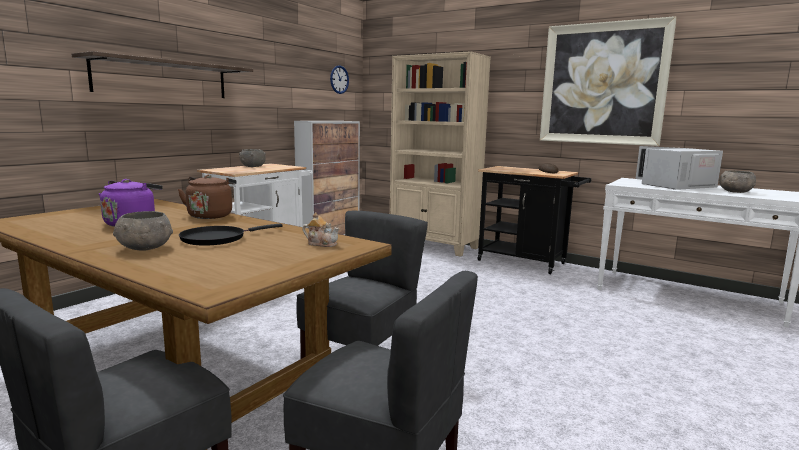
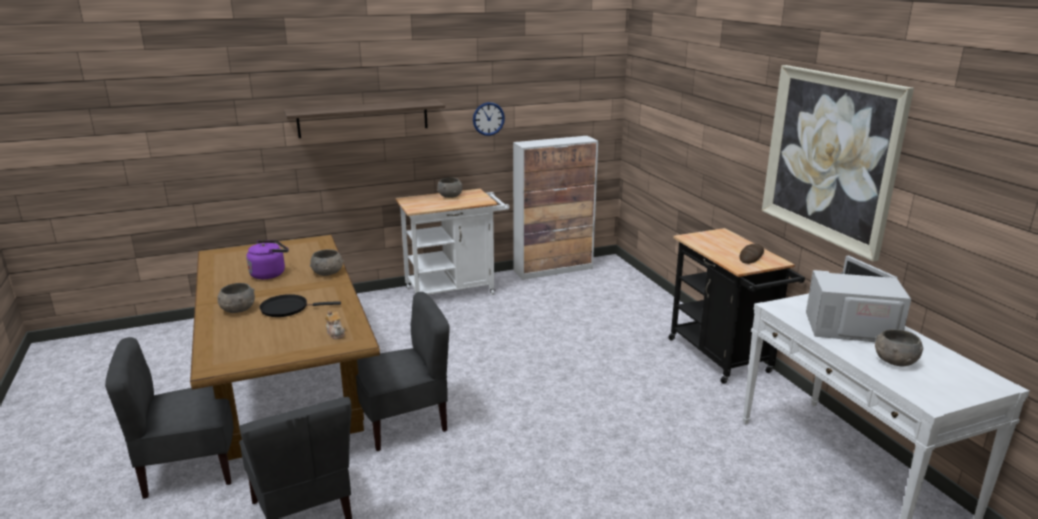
camera: 35 degrees right, 10 degrees up
brown kettle [178,175,237,219] -> grey bowl [310,249,344,276]
wall clock [330,65,349,94] -> wall clock moved to [473,102,505,136]
beige bookcase [390,51,491,257] -> none

